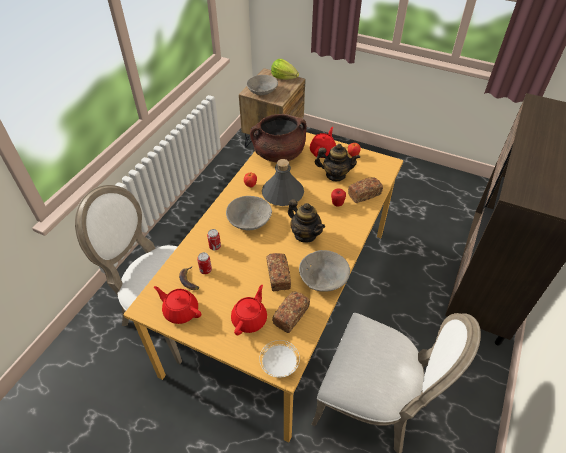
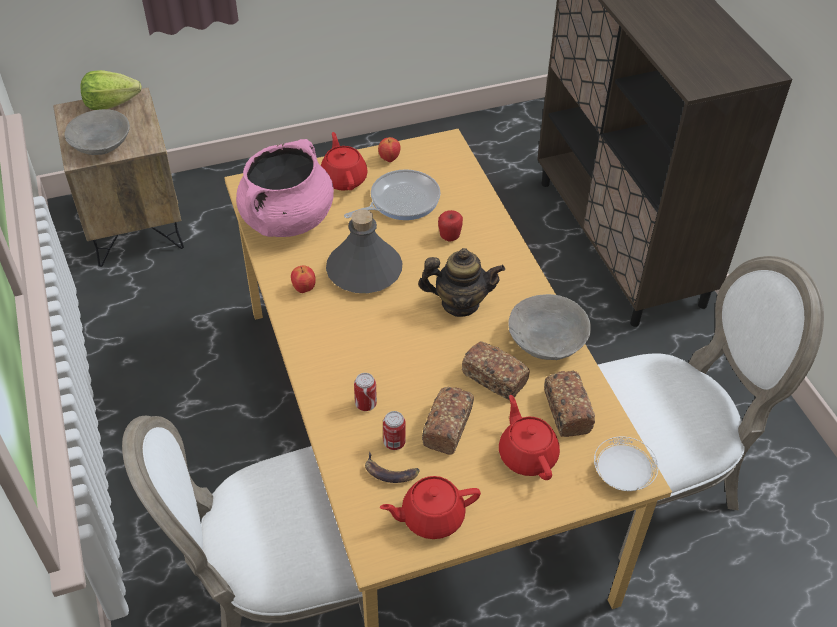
camera: 45 degrees left, 0 degrees up
grey bowl [226,196,272,230] -> none
brown cooking pot [250,114,307,162] -> pink cooking pot [236,139,334,237]
teapot [315,144,360,181] -> frying pan [344,169,441,220]
bread [348,177,383,203] -> bread moved to [422,387,474,455]

